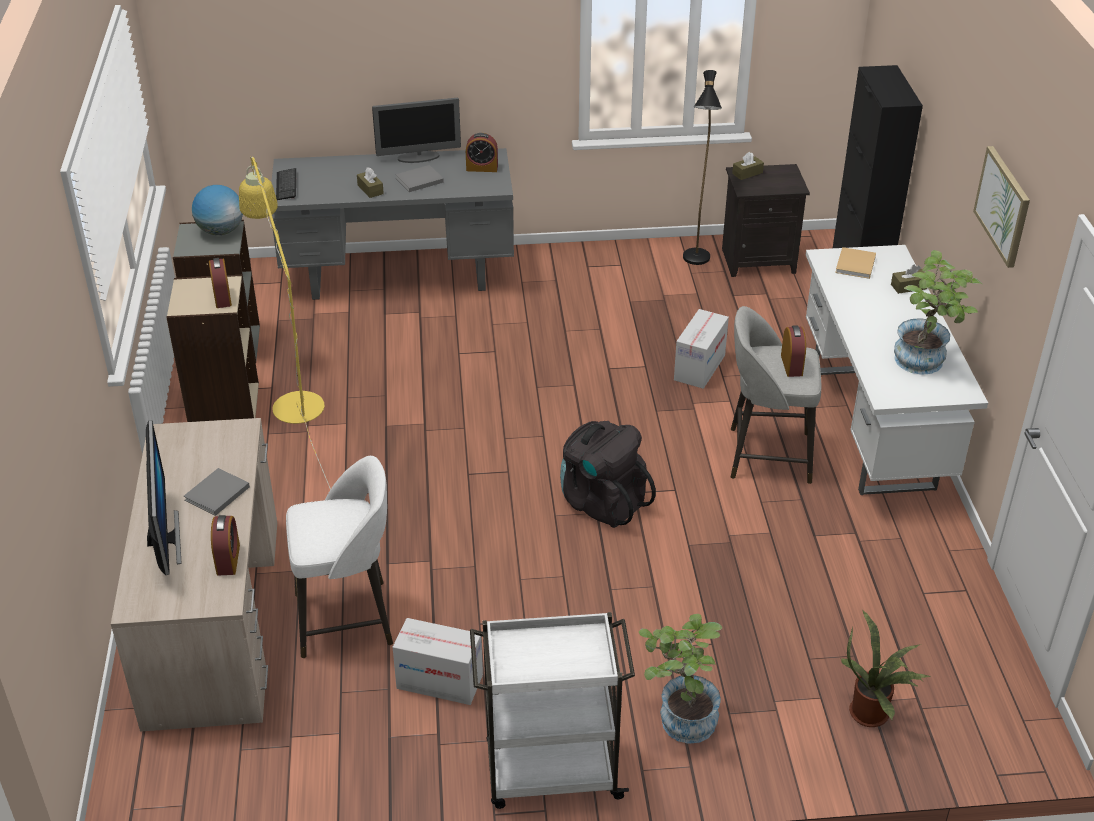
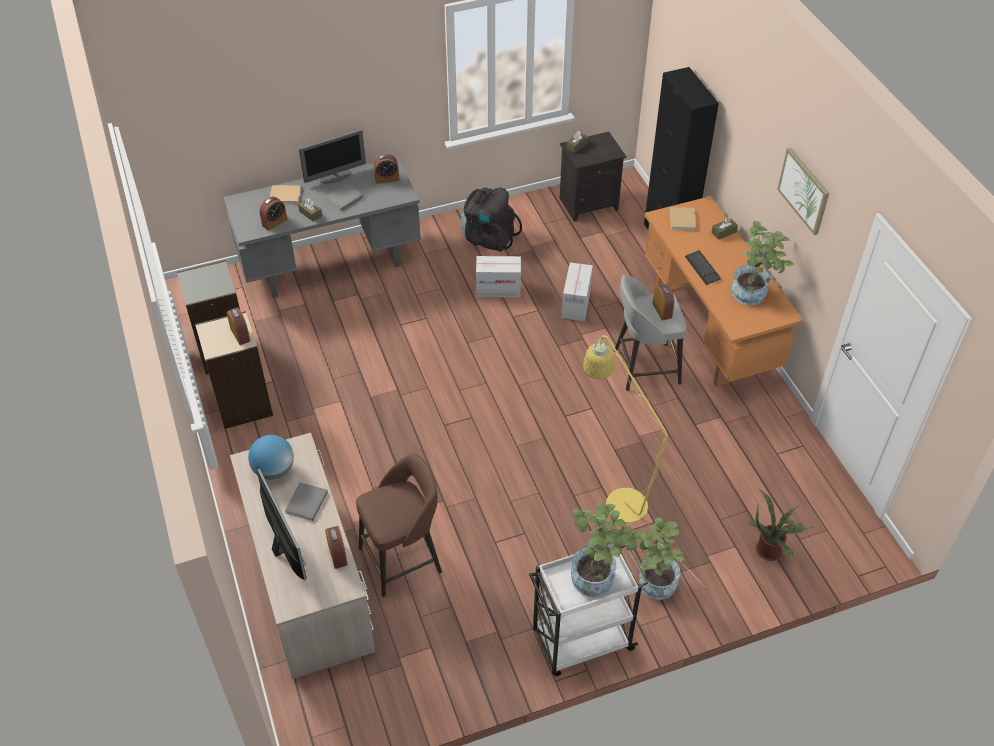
camera: 15 degrees left, 10 degrees up
globe [192,185,243,235] -> globe moved to [248,435,294,480]
yellow floor lamp [239,157,331,490] -> yellow floor lamp moved to [583,335,705,587]
keyboard [276,168,296,200] -> keyboard moved to [685,250,721,285]
white stool [286,456,393,658] -> brown stool [356,454,442,597]
cardboard box [393,618,483,705] -> cardboard box moved to [476,256,521,297]
black backpack [560,421,656,528] -> black backpack moved to [461,187,522,252]
black floor lamp [683,70,722,265] -> none
white desk [806,245,988,495] -> orange desk [645,196,803,387]
none -> alarm clock [259,197,287,231]
none -> beige book [270,185,301,204]
none -> potted plant [571,503,645,597]

